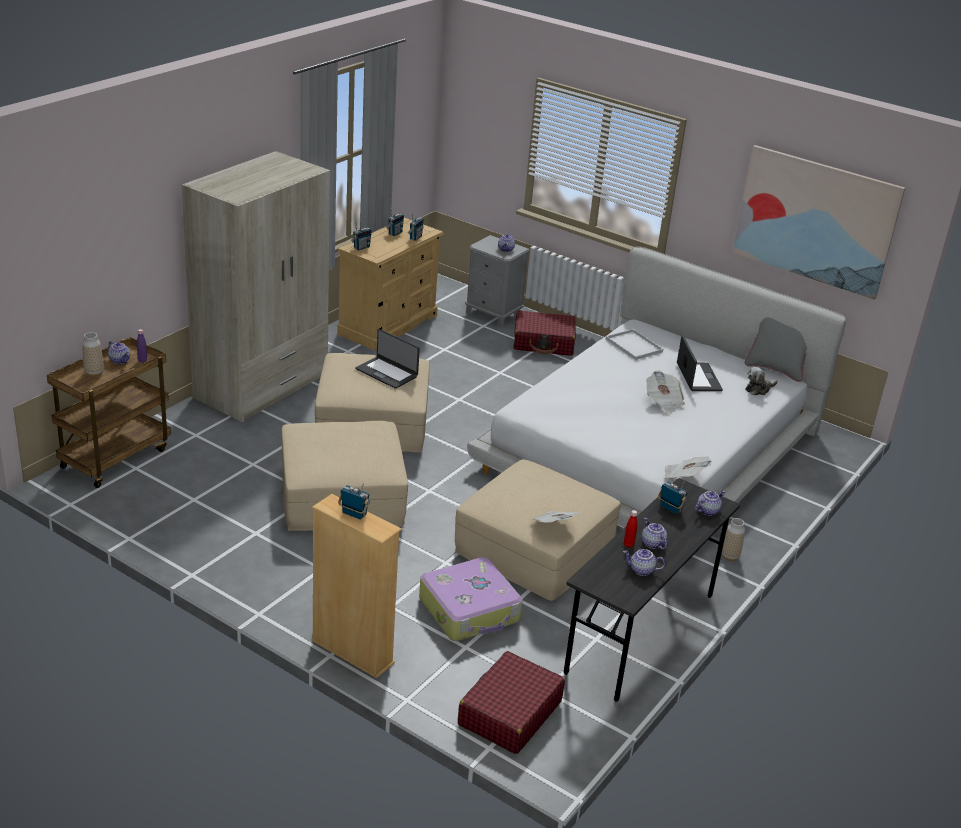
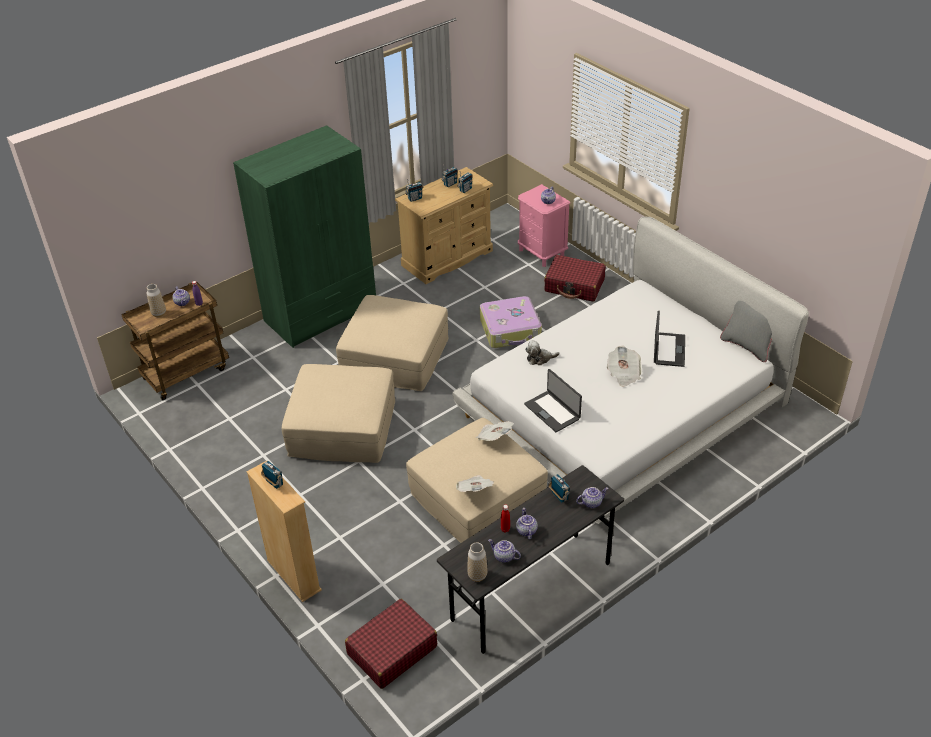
camera: 20 degrees right, 10 degrees up
beige wardrobe [182,151,330,422] -> green wardrobe [233,125,376,348]
laptop [356,329,420,389] -> laptop moved to [524,369,582,432]
suitcase [419,557,523,641] -> suitcase moved to [480,296,542,348]
grey nightstand [465,235,530,327] -> pink nightstand [518,184,570,267]
white tray [606,329,663,360] -> none
newspaper [665,456,712,479] -> newspaper moved to [476,421,514,441]
vase [722,518,745,561] -> vase moved to [467,543,487,582]
picture [733,145,905,300] -> none
plush toy [745,367,778,395] -> plush toy moved to [525,340,559,365]

